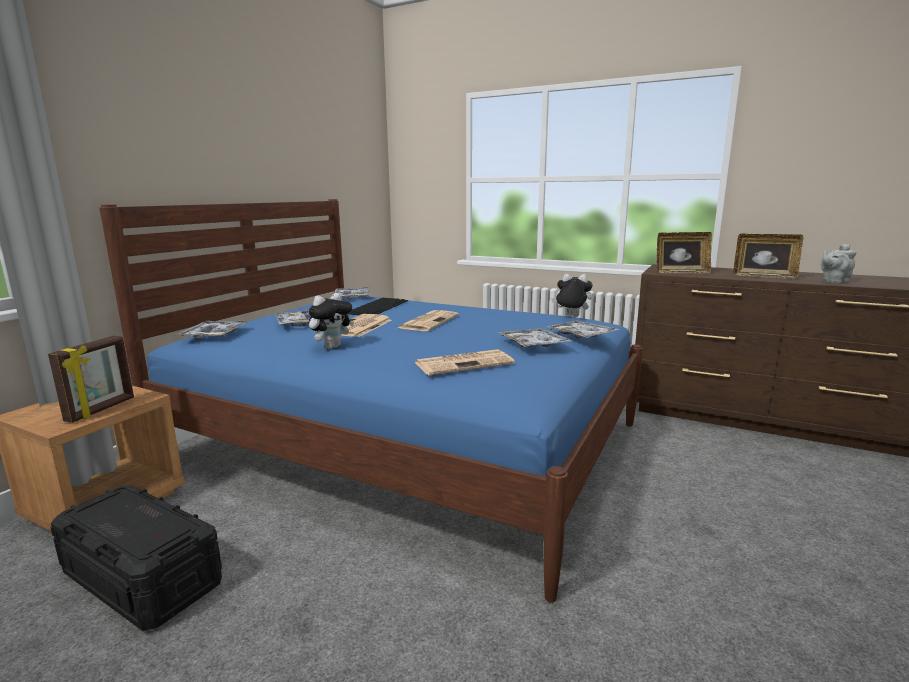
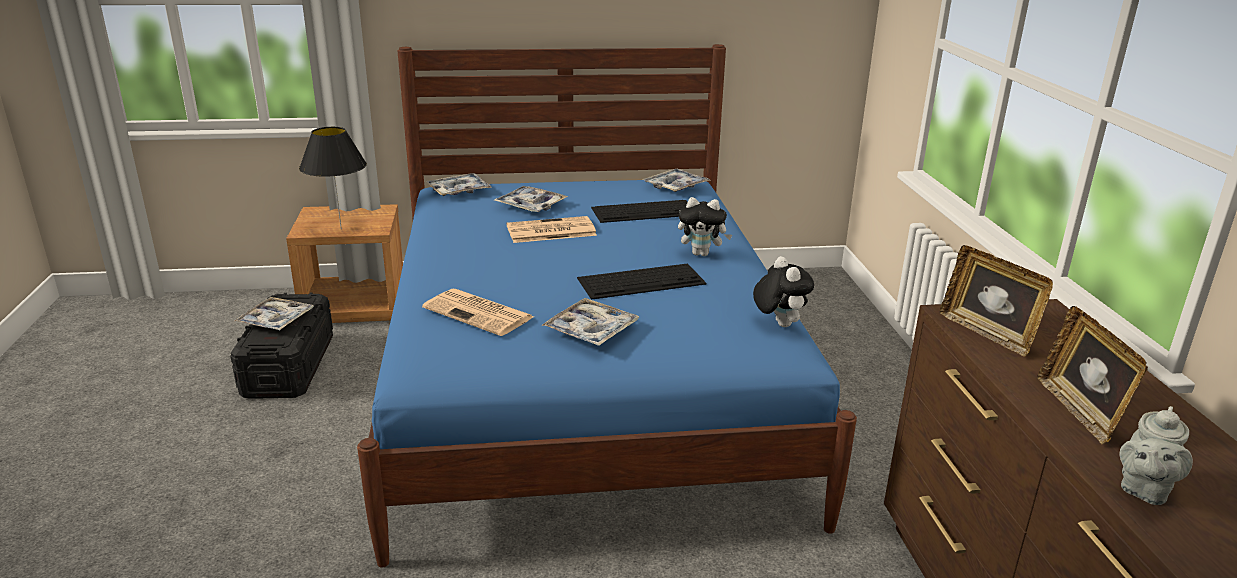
camera: 55 degrees right, 10 degrees up
picture frame [48,336,134,423] -> black table lamp [299,127,367,229]
plush toy [308,293,354,349] -> plush toy moved to [678,197,732,256]
newspaper [398,310,459,331] -> none
tray [548,321,619,339] -> tray moved to [234,297,314,330]
grey teapot [821,244,856,284] -> grey teapot turned 90 degrees counterclockwise [1119,406,1193,505]
none -> keyboard [577,263,707,300]

